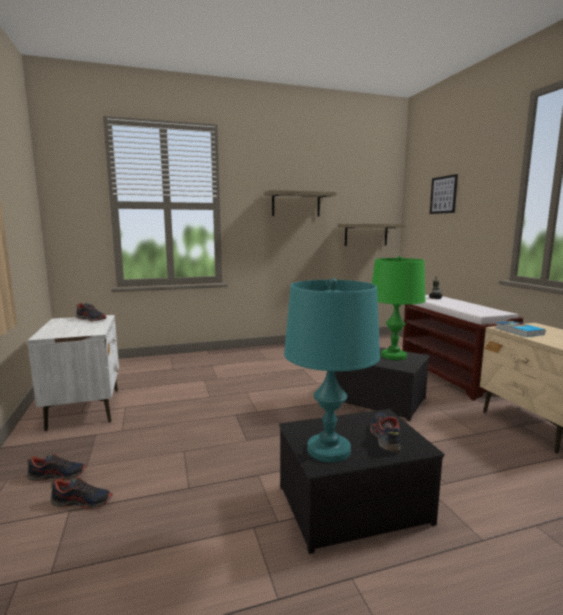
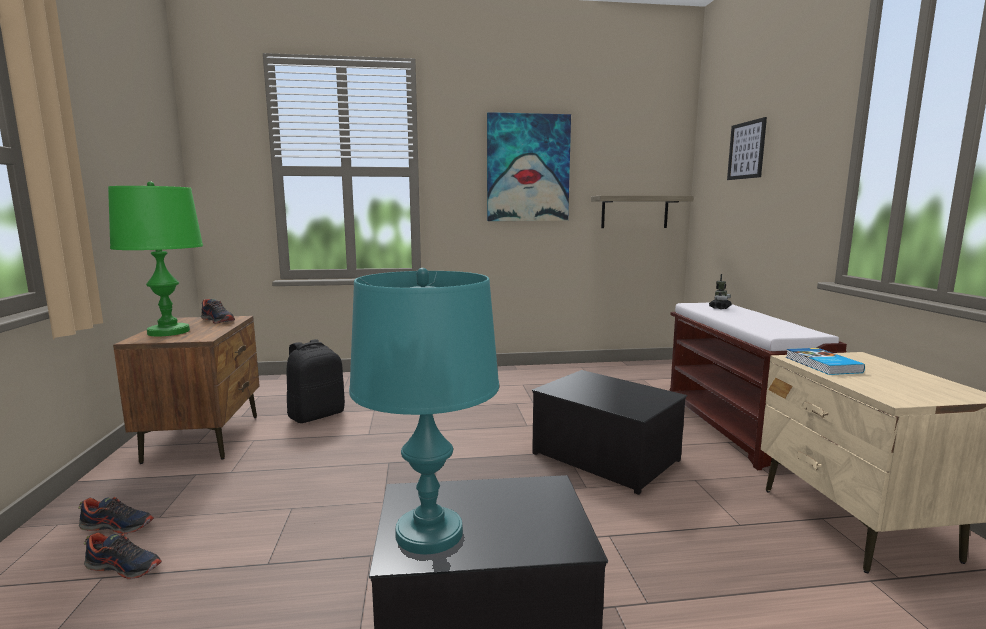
camera: 10 degrees right, 0 degrees up
white nightstand [27,315,119,431] -> brown nightstand [113,316,260,464]
shelf [264,190,336,217] -> picture [487,112,571,221]
shoe [370,412,401,451] -> none
green table lamp [372,256,426,360] -> green table lamp moved to [108,181,203,336]
none -> black backpack [287,339,345,423]

